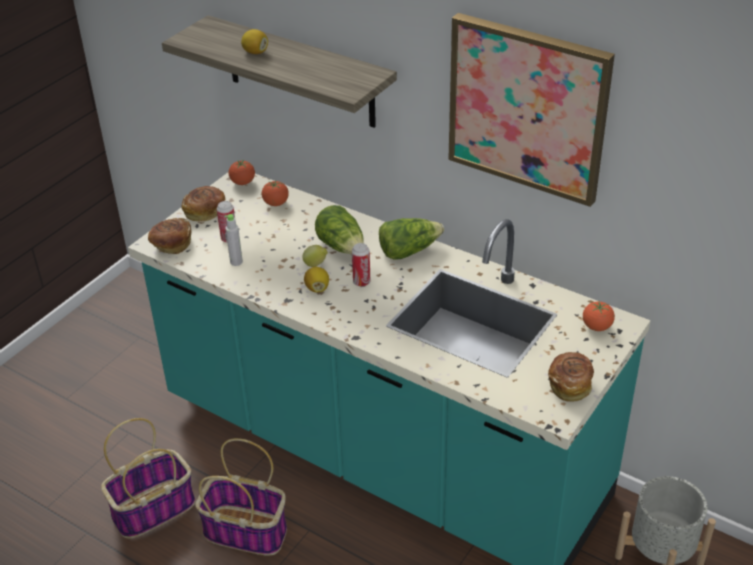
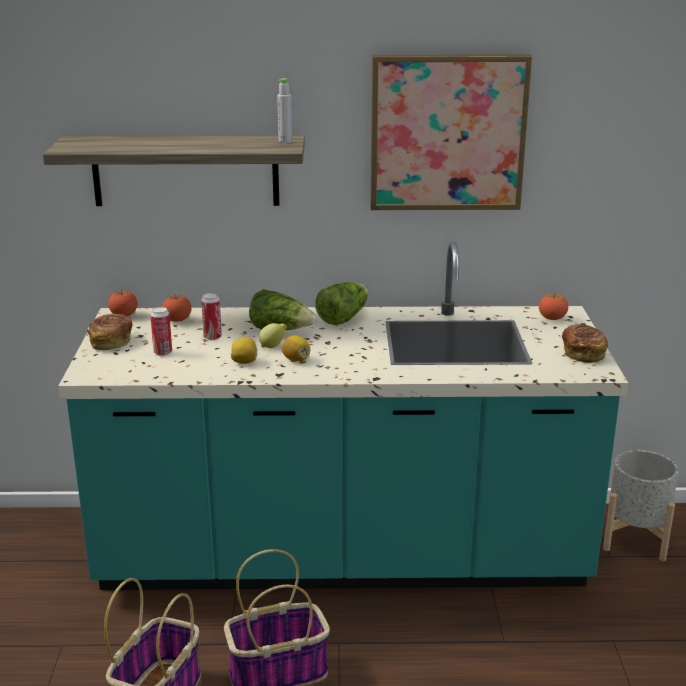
camera: 35 degrees left, 15 degrees down
bread [148,218,192,254] -> none
grey bottle [225,214,243,266] -> grey bottle moved to [277,78,292,143]
lemon [241,29,268,54] -> lemon moved to [231,338,257,364]
can [352,243,371,287] -> can moved to [201,293,222,340]

